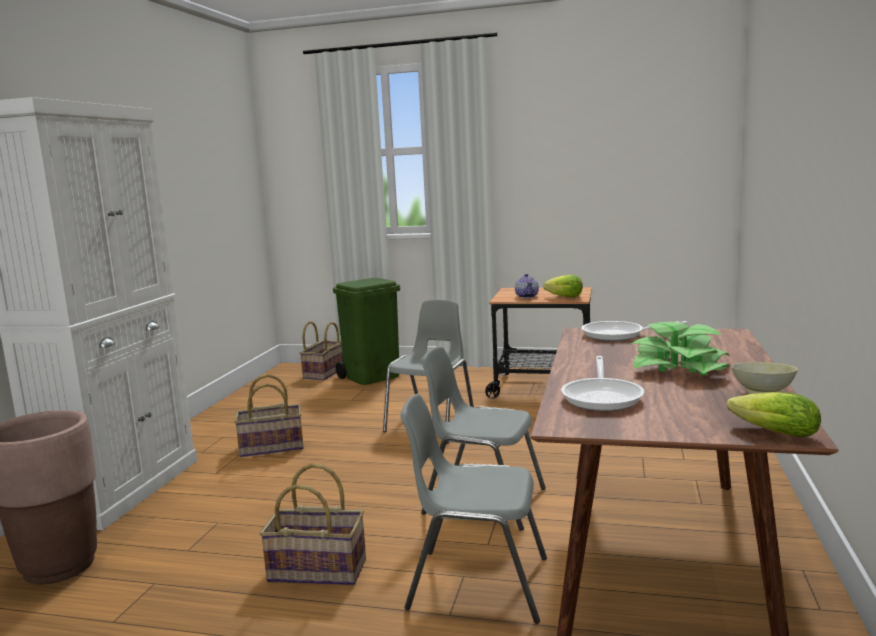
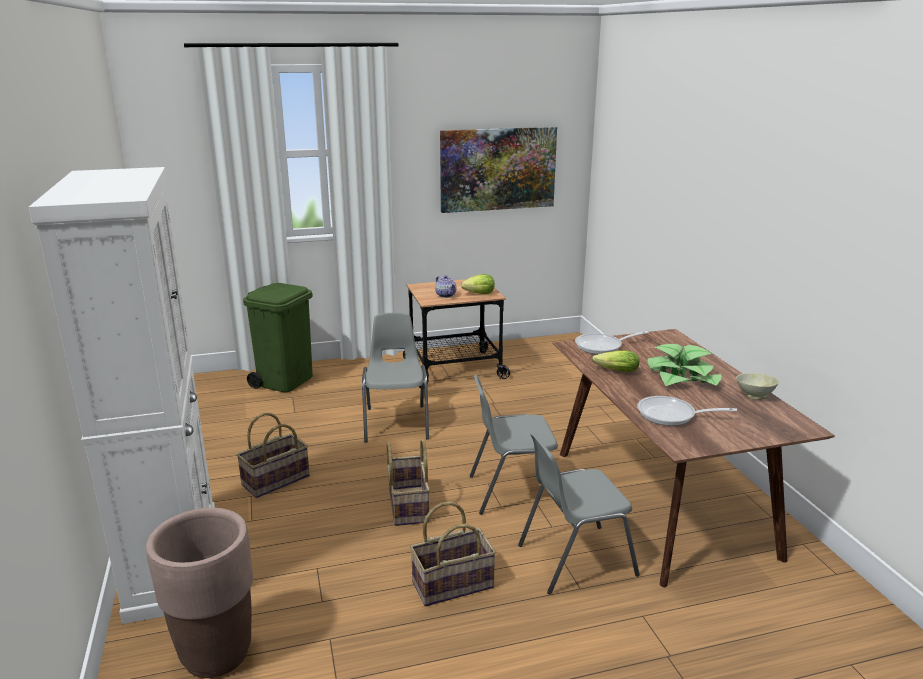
camera: 30 degrees left, 10 degrees up
basket [300,321,343,380] -> basket moved to [387,439,430,526]
frying pan [561,356,644,411] -> frying pan turned 120 degrees clockwise [637,396,737,426]
lettuce [727,392,821,437] -> lettuce moved to [592,351,639,372]
none -> picture [440,127,557,213]

